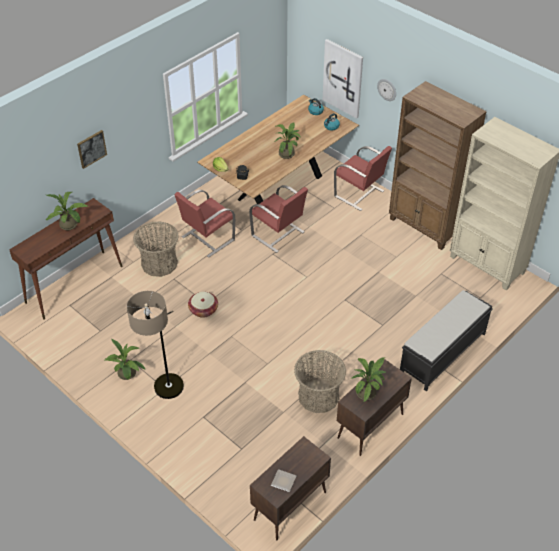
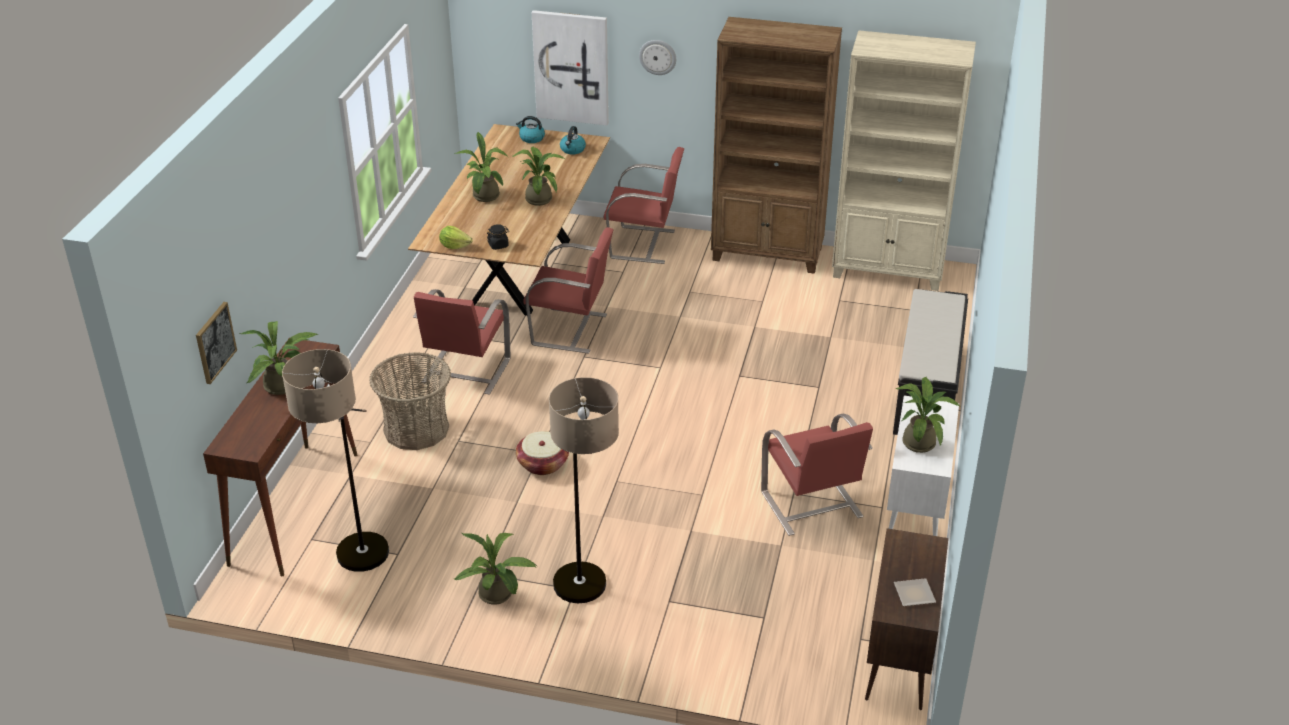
camera: 30 degrees left, 10 degrees down
picture [77,130,107,169] -> picture moved to [196,302,237,384]
basket [294,350,346,413] -> red chair [761,414,873,536]
brown cabinet [337,360,412,456] -> white cabinet [887,396,959,536]
none -> floor lamp [282,349,389,572]
none -> potted plant [455,131,508,202]

